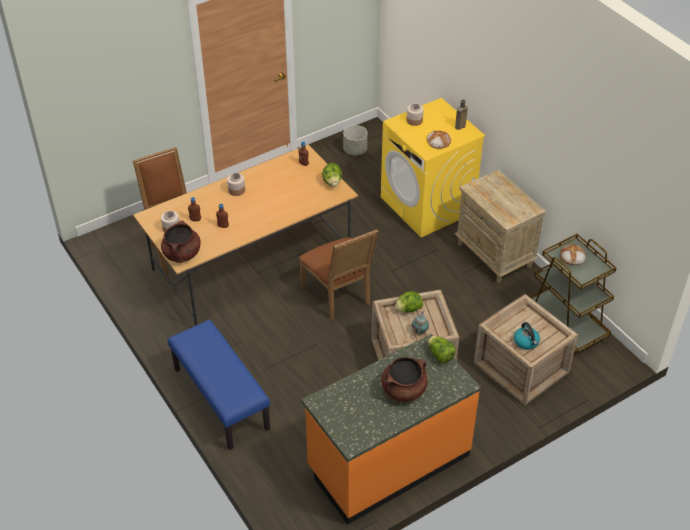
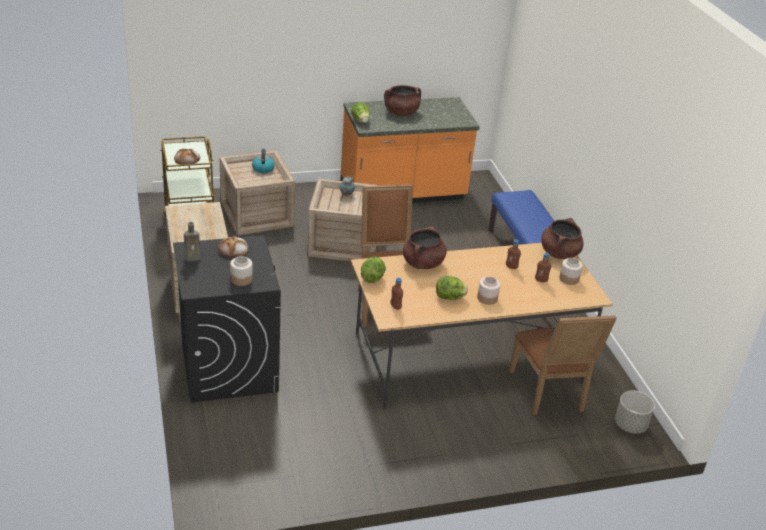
camera: 165 degrees left, 10 degrees down
grey planter [343,125,368,155] -> grey planter moved to [615,391,655,434]
yellow washing machine [381,98,486,237] -> black washing machine [173,235,281,403]
lettuce [395,291,423,313] -> lettuce moved to [436,276,468,300]
none -> brown cooking pot [403,227,447,269]

